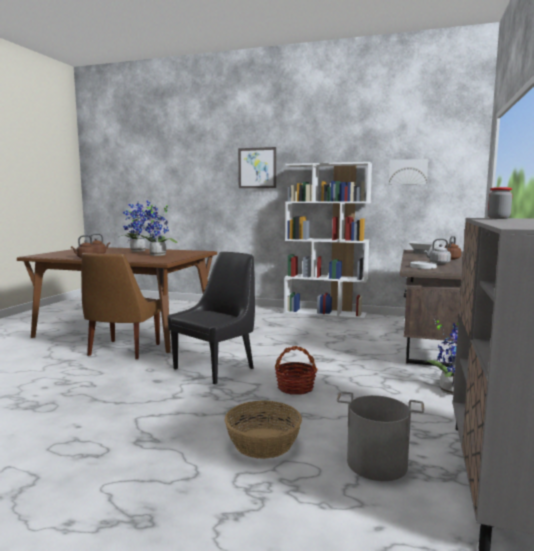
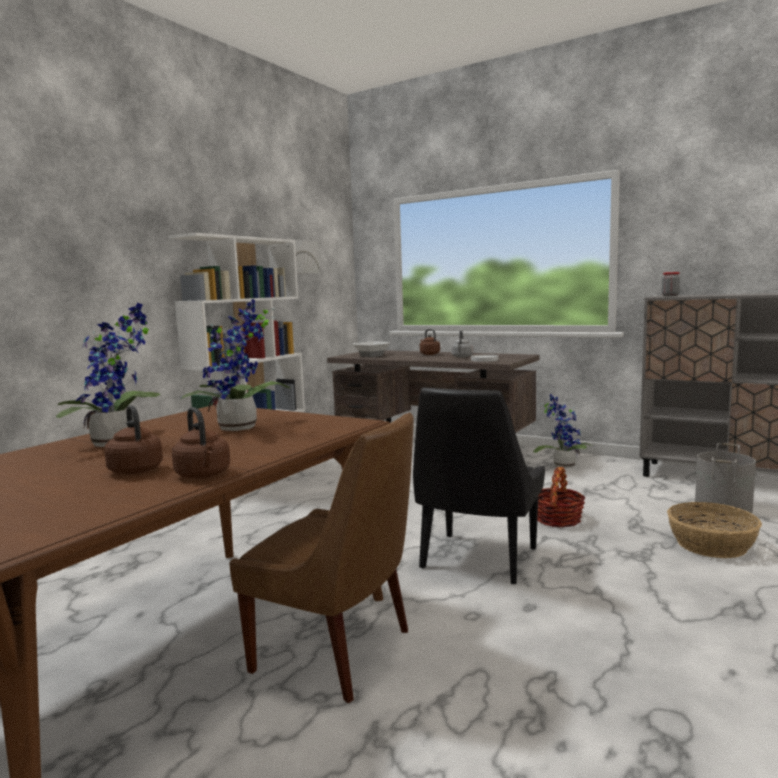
camera: 75 degrees left, 0 degrees up
black chair [167,252,255,384] -> black chair turned 120 degrees counterclockwise [413,387,545,584]
picture [238,147,276,188] -> none

